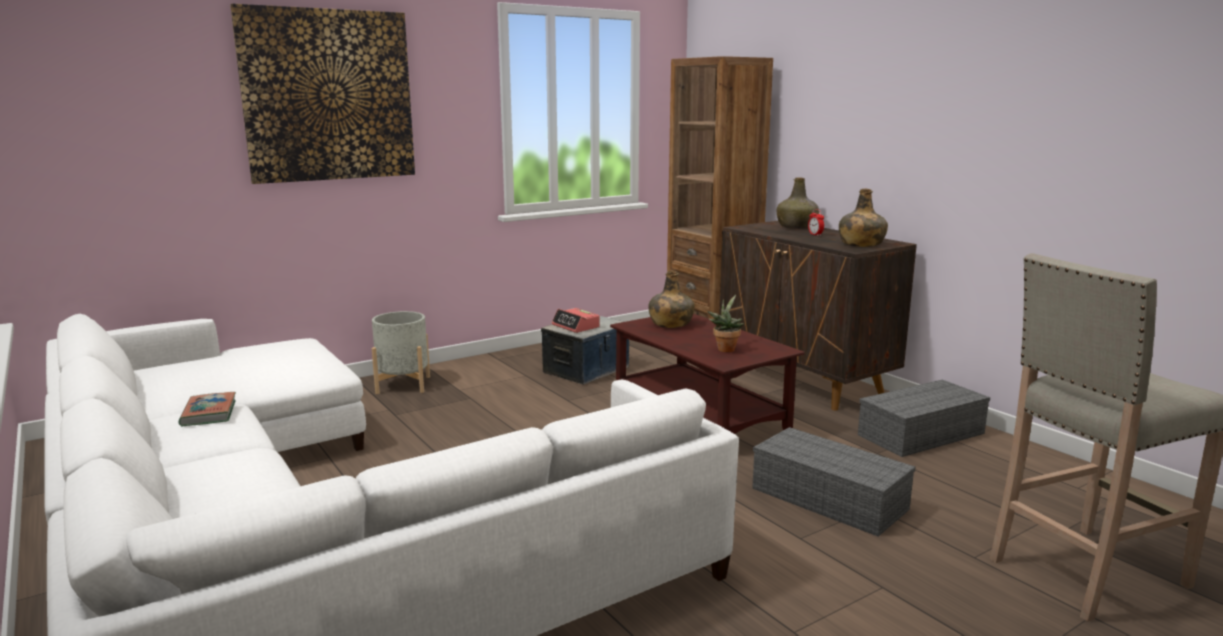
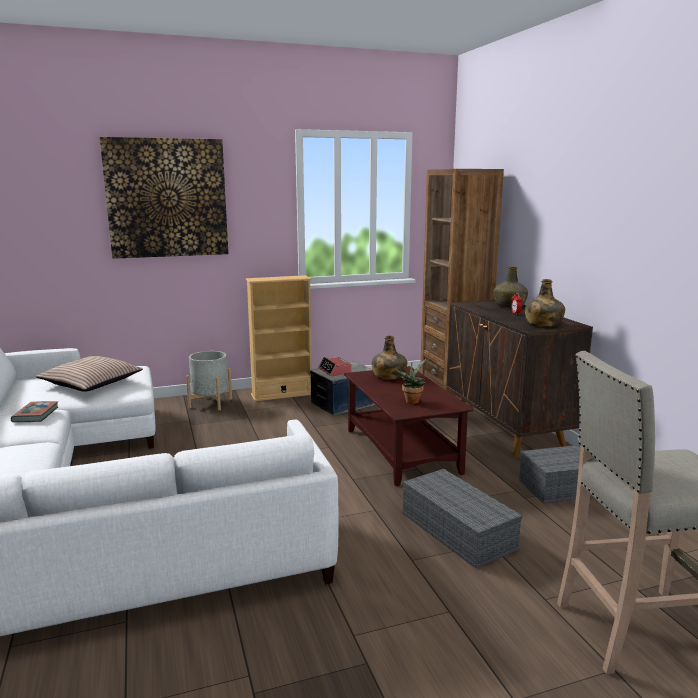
camera: 15 degrees right, 0 degrees up
none -> pillow [36,356,143,392]
none -> beige bookcase [246,275,312,401]

